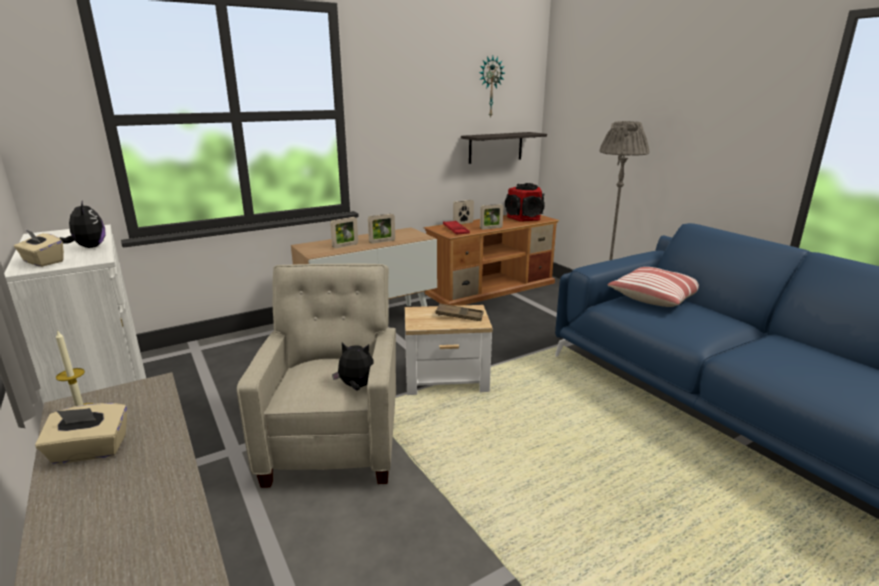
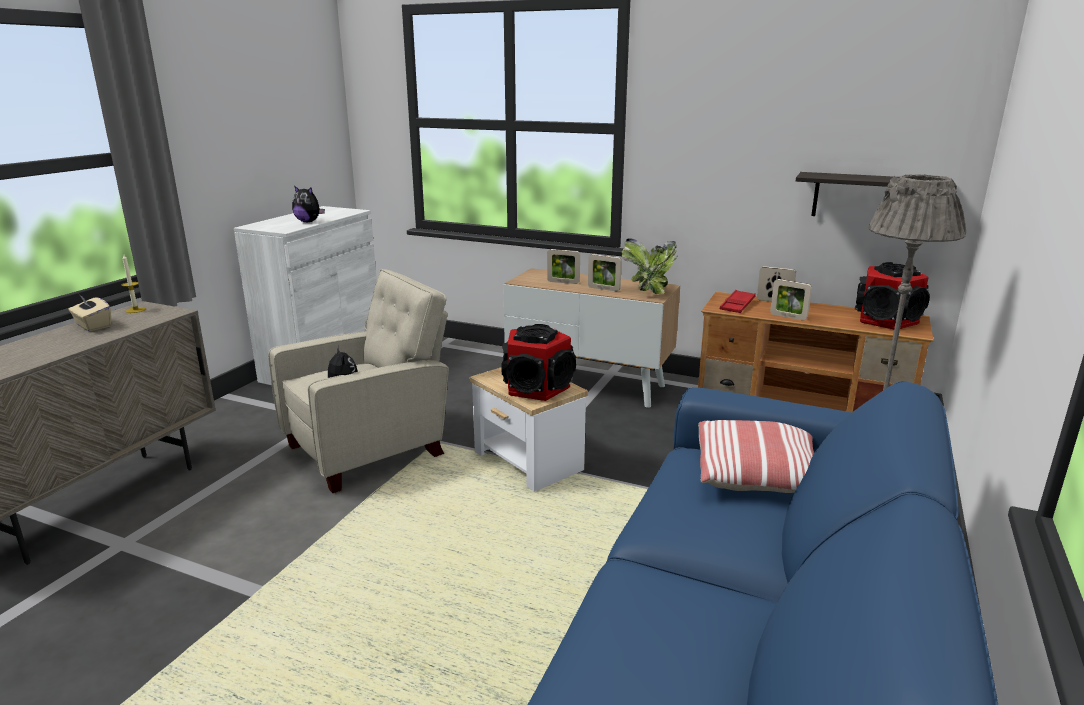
camera: 55 degrees right, 0 degrees up
beige tissue box [14,229,64,267] -> none
plush toy [60,200,105,248] -> plush toy turned 90 degrees clockwise [292,186,325,222]
brown tray [435,303,484,321] -> speaker [501,324,576,401]
wall clock [479,56,505,117] -> none
none -> potted plant [622,238,677,294]

